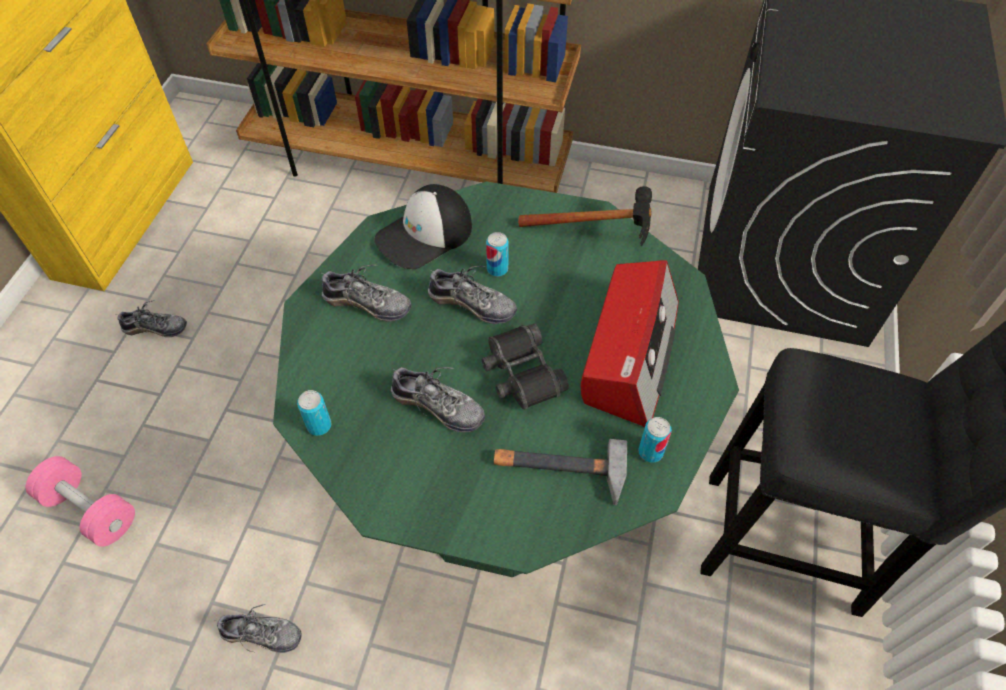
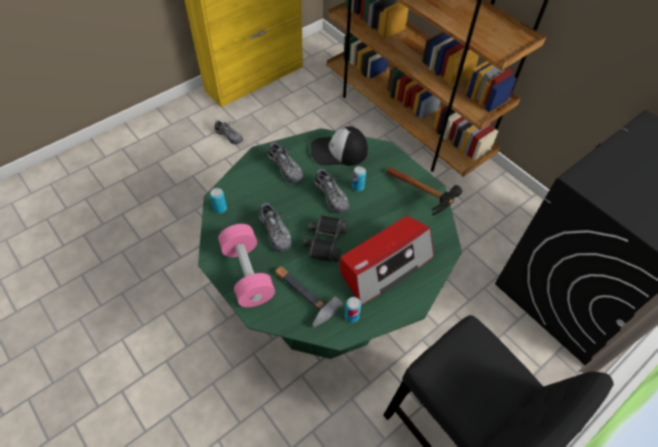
camera: 35 degrees right, 0 degrees up
pink dumbbell [26,456,135,547] -> pink dumbbell moved to [218,224,275,307]
shoe [217,604,302,653] -> none

